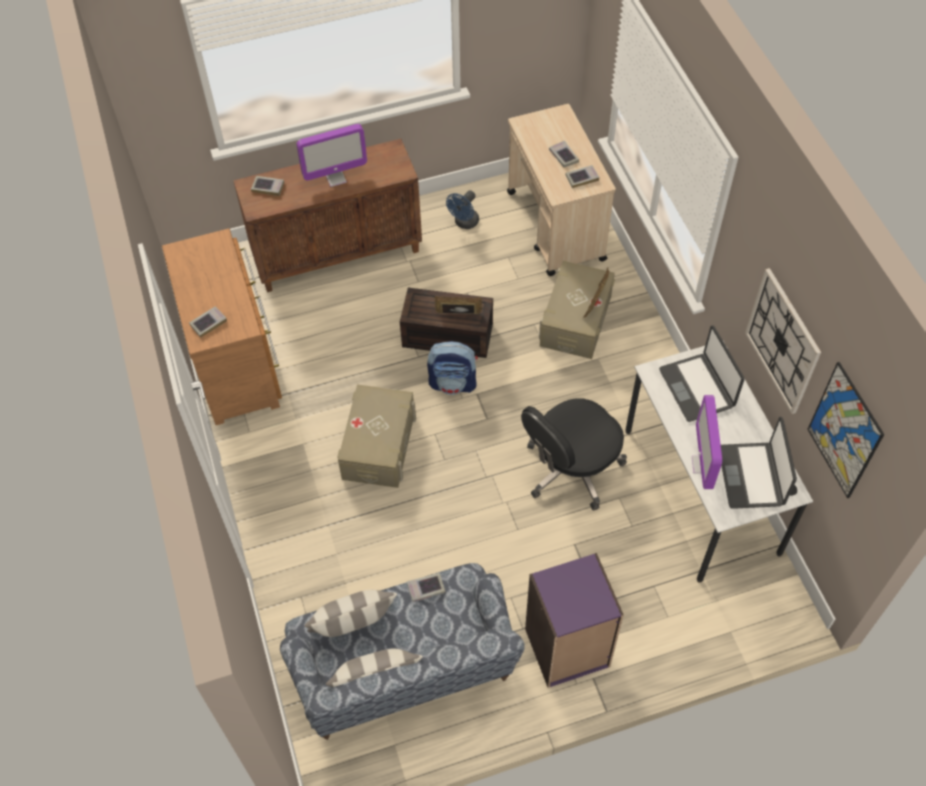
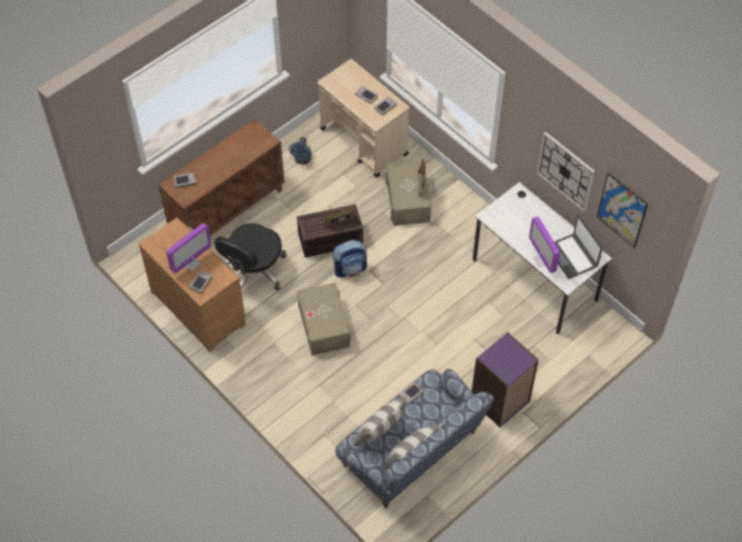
camera: 25 degrees left, 0 degrees up
monitor [296,124,367,187] -> monitor moved to [166,223,211,273]
black office chair [521,398,627,510] -> black office chair moved to [214,223,287,291]
laptop [659,325,744,422] -> none

